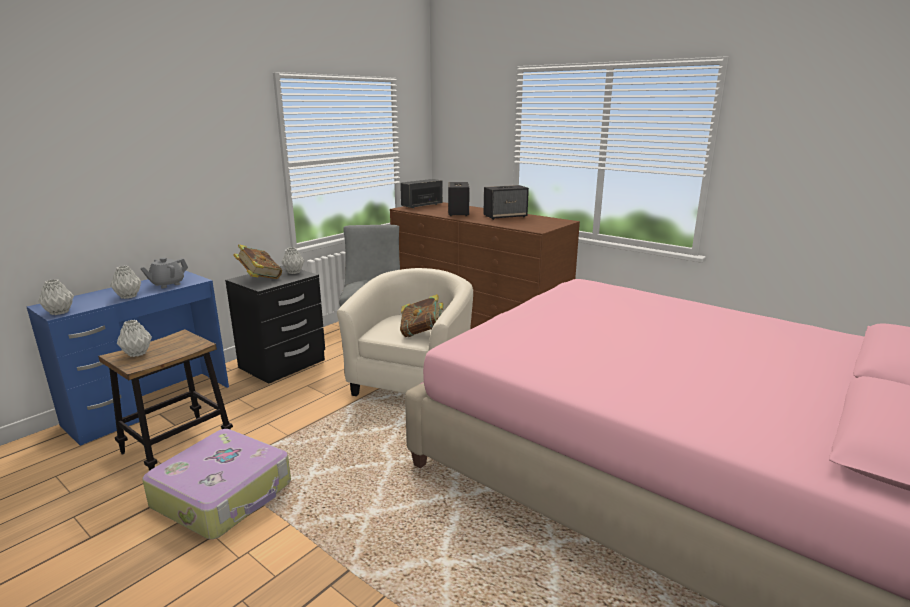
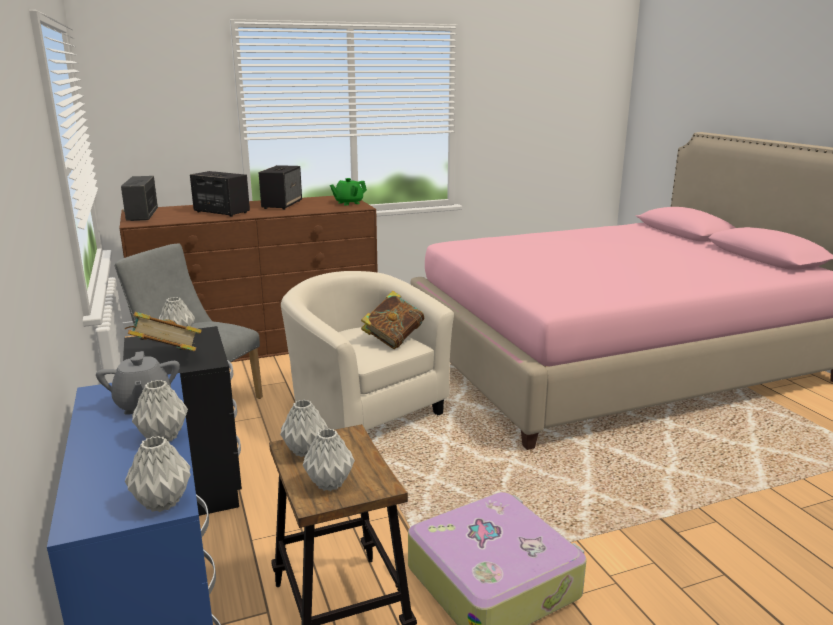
camera: 60 degrees left, 0 degrees up
none -> grey vase [280,400,328,457]
none -> green teapot [330,178,367,206]

